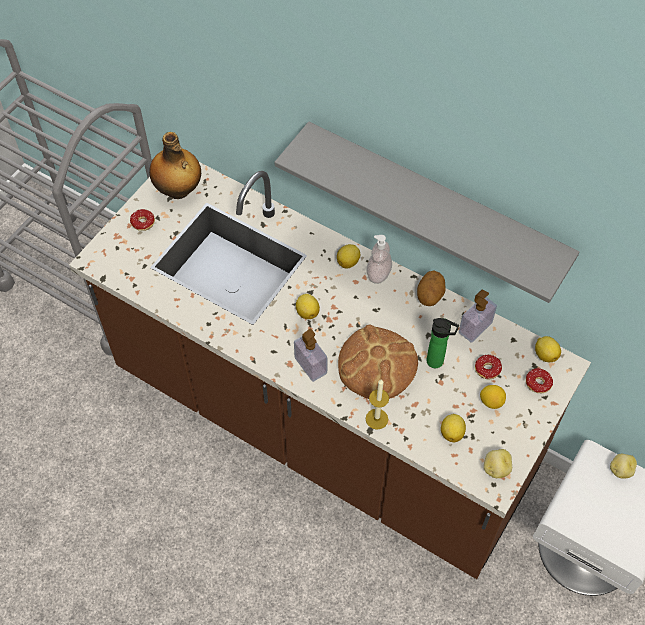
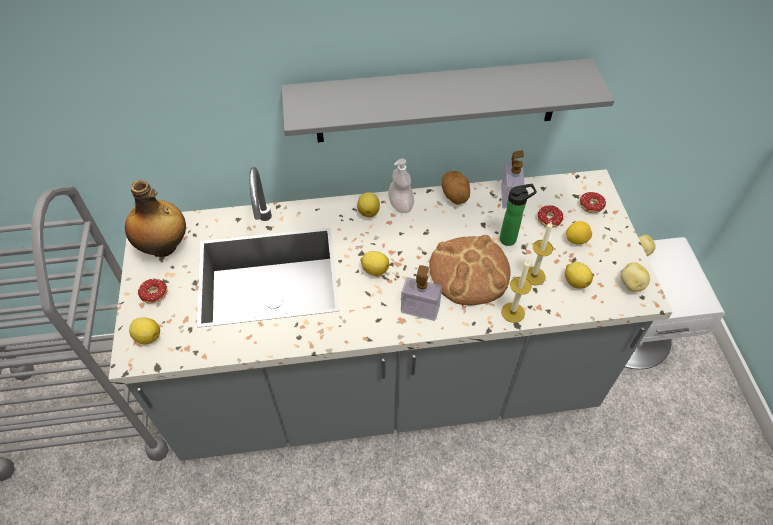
camera: 40 degrees left, 5 degrees down
brown counter [69,162,591,579] -> grey counter [109,167,673,461]
lemon [535,336,561,362] -> lemon moved to [129,318,160,345]
none -> candle [526,222,553,285]

